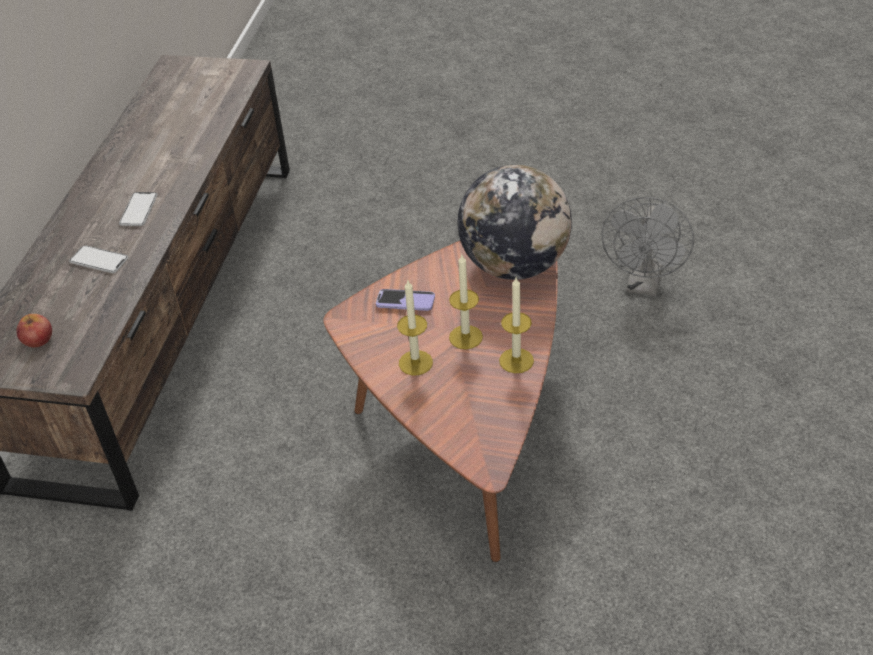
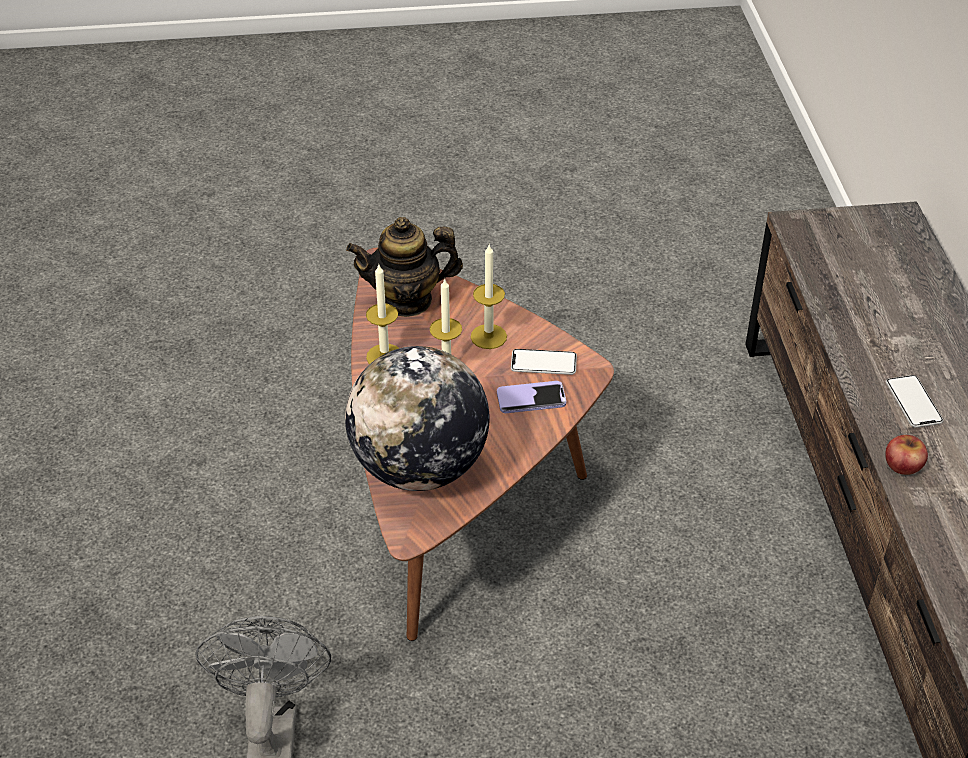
camera: 160 degrees right, 0 degrees up
apple [16,314,52,347] -> apple moved to [885,435,928,475]
phone [69,245,128,273] -> phone moved to [511,349,577,375]
none -> teapot [346,217,463,317]

